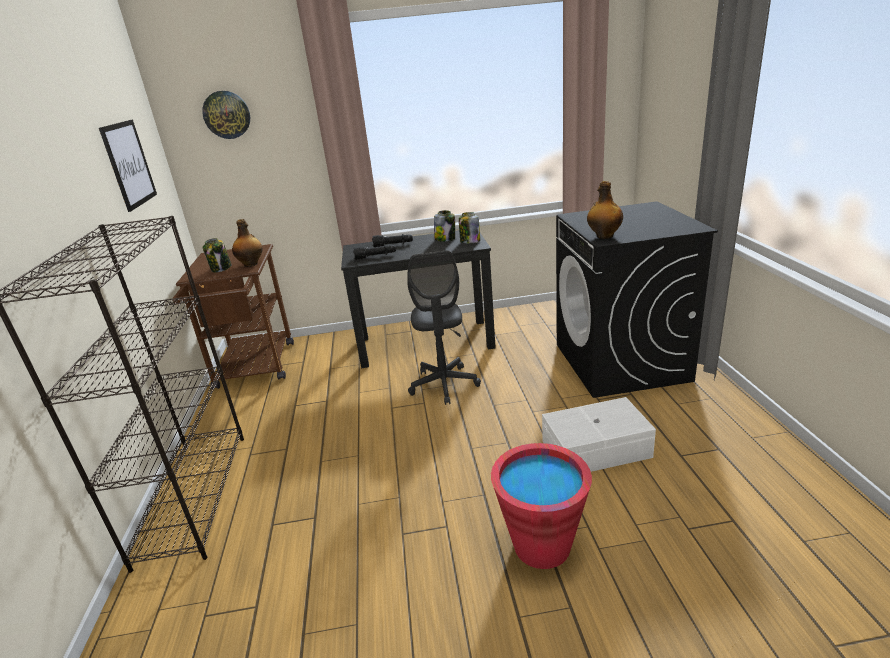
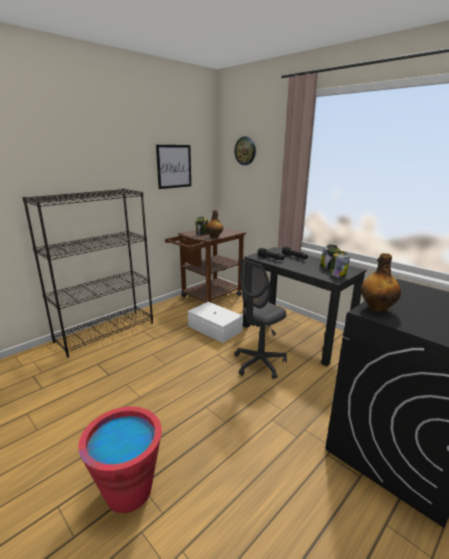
camera: 50 degrees right, 5 degrees down
white storage box [542,397,656,472] -> white storage box moved to [188,302,243,343]

